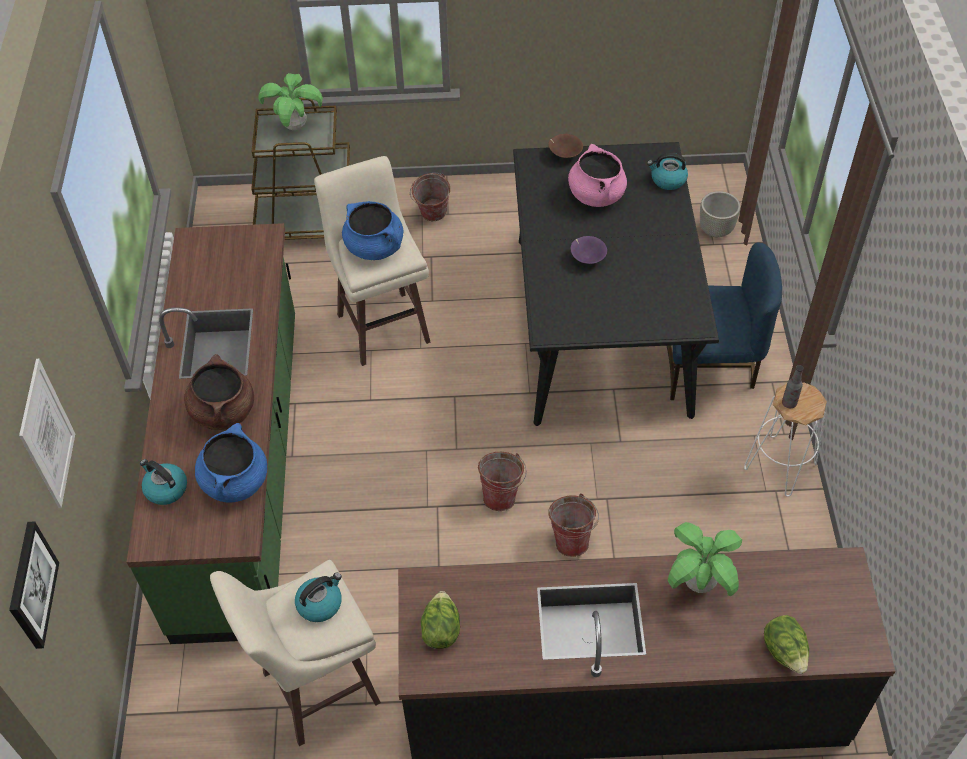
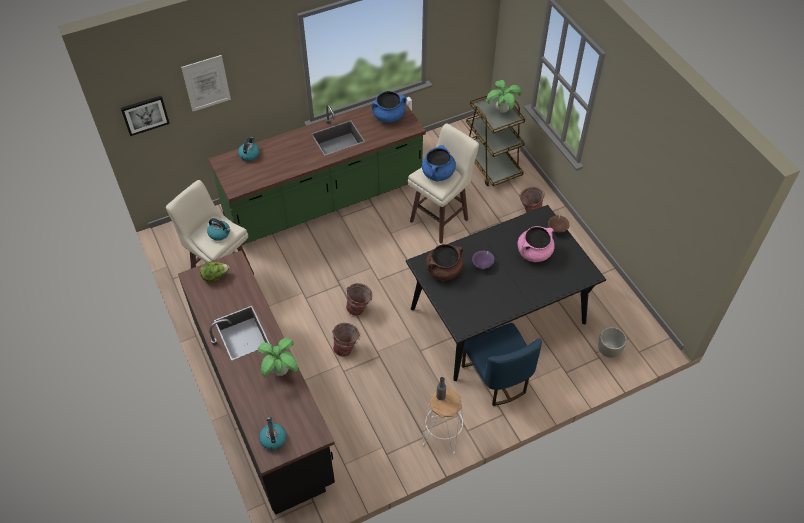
camera: 65 degrees right, 0 degrees up
brown cooking pot [184,354,254,430] -> brown cooking pot moved to [426,244,463,281]
blue cooking pot [195,423,267,503] -> blue cooking pot moved to [371,91,407,123]
kettle [647,153,688,190] -> kettle moved to [259,417,286,450]
lettuce [764,615,809,674] -> none

